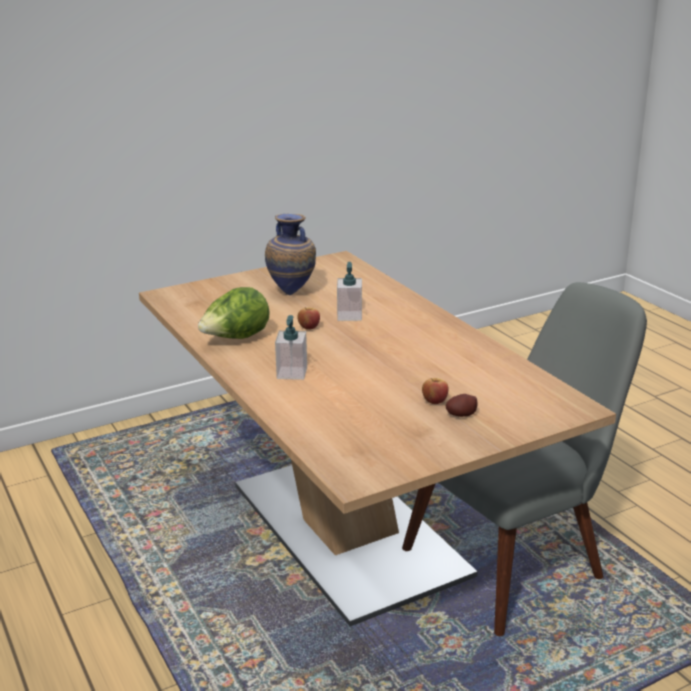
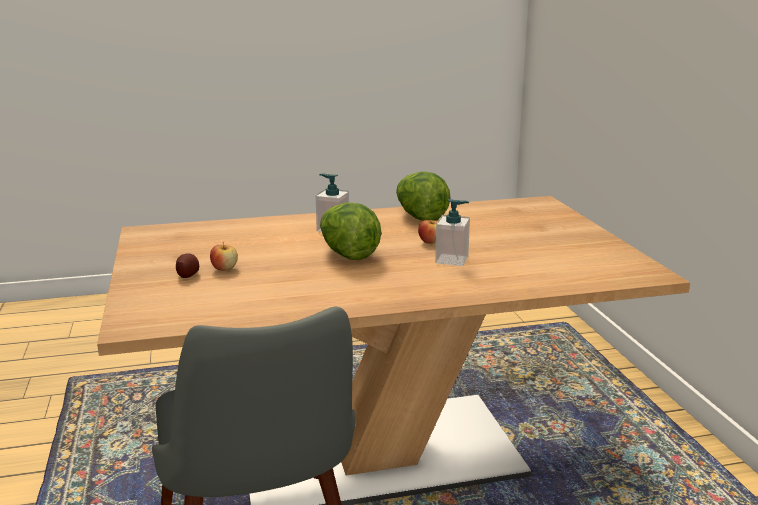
camera: 105 degrees right, 5 degrees down
vase [265,214,316,295] -> none
none -> lettuce [320,202,382,260]

